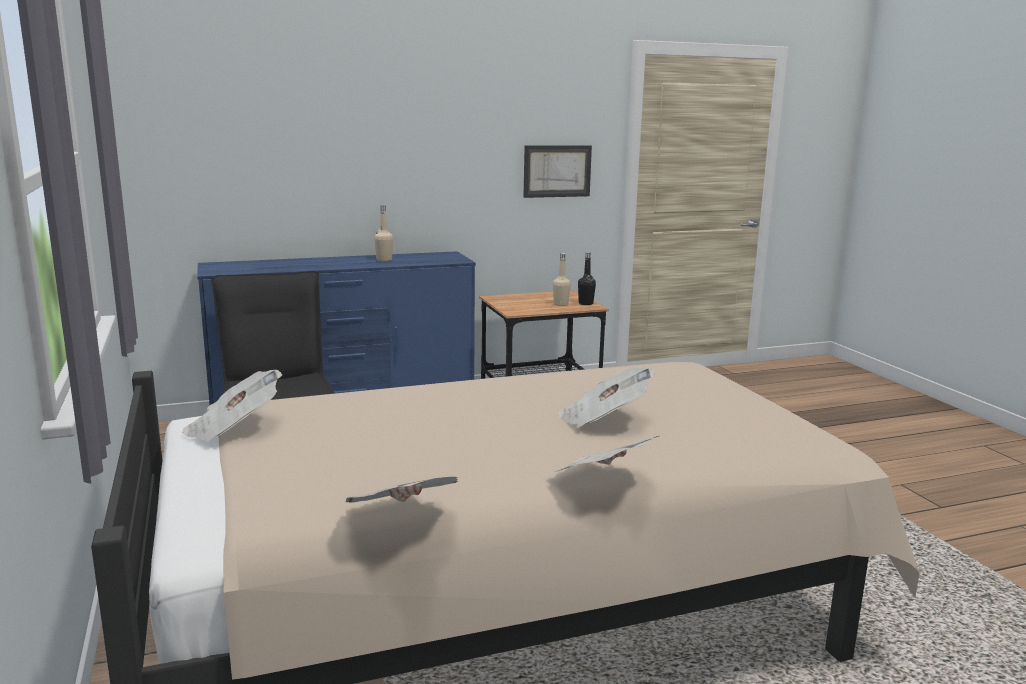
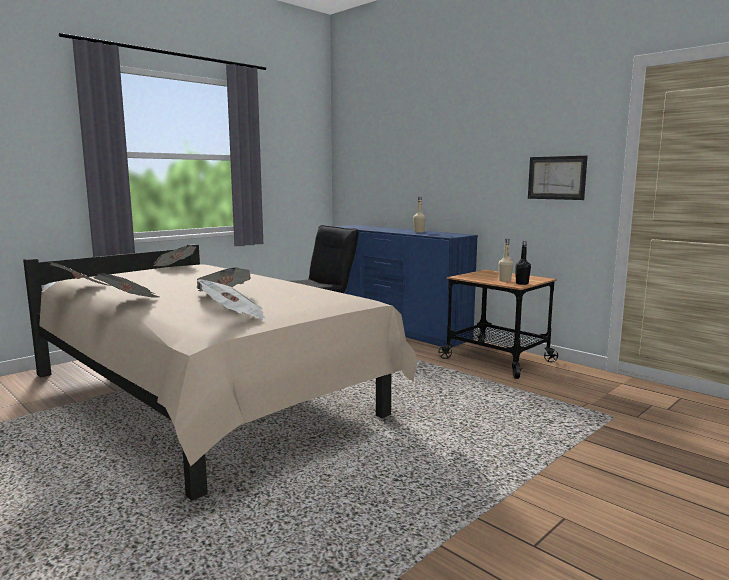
camera: 65 degrees right, 5 degrees down
none -> newspaper [198,279,266,319]

